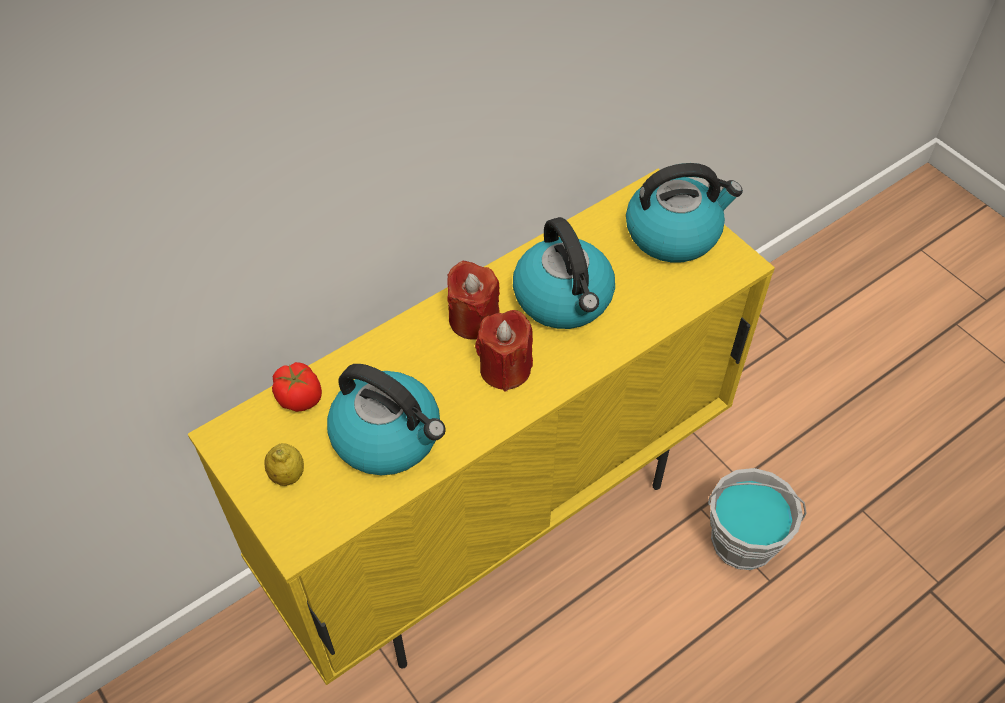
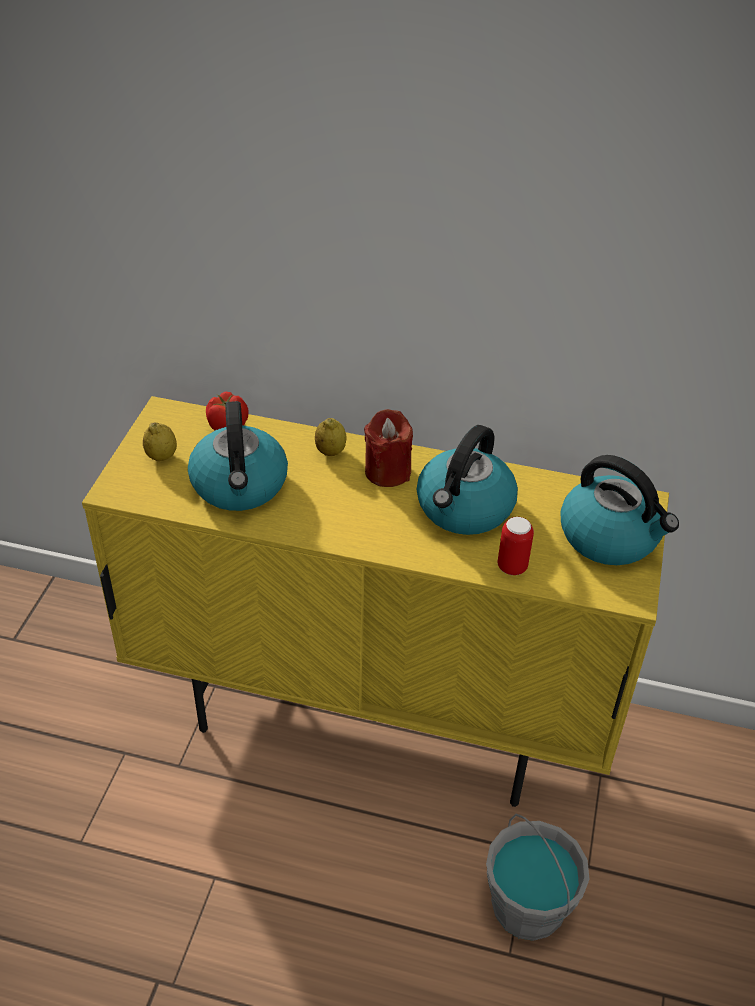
camera: 50 degrees right, 10 degrees down
red candle [475,310,533,392] -> none
none -> lemon [315,418,347,456]
none -> can [498,517,534,575]

